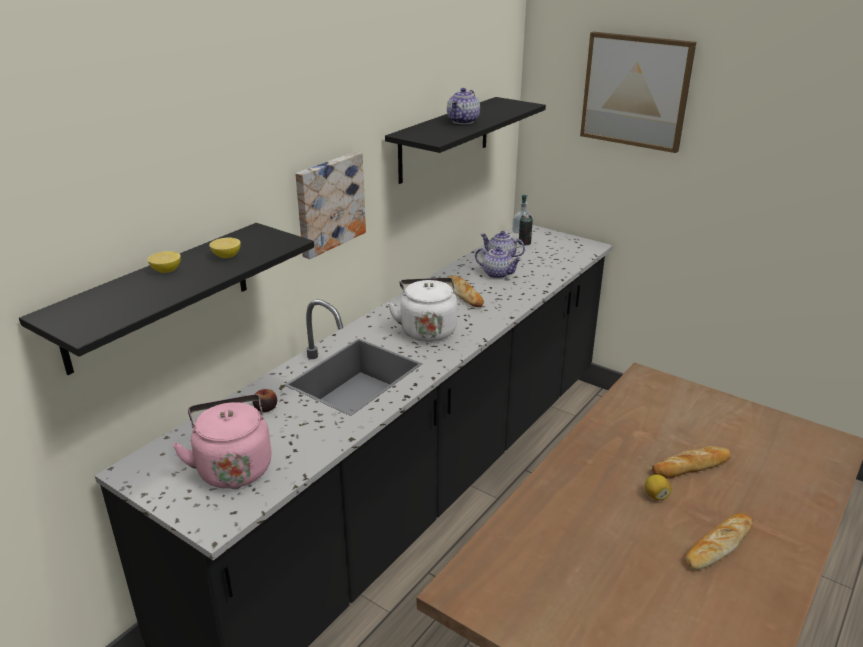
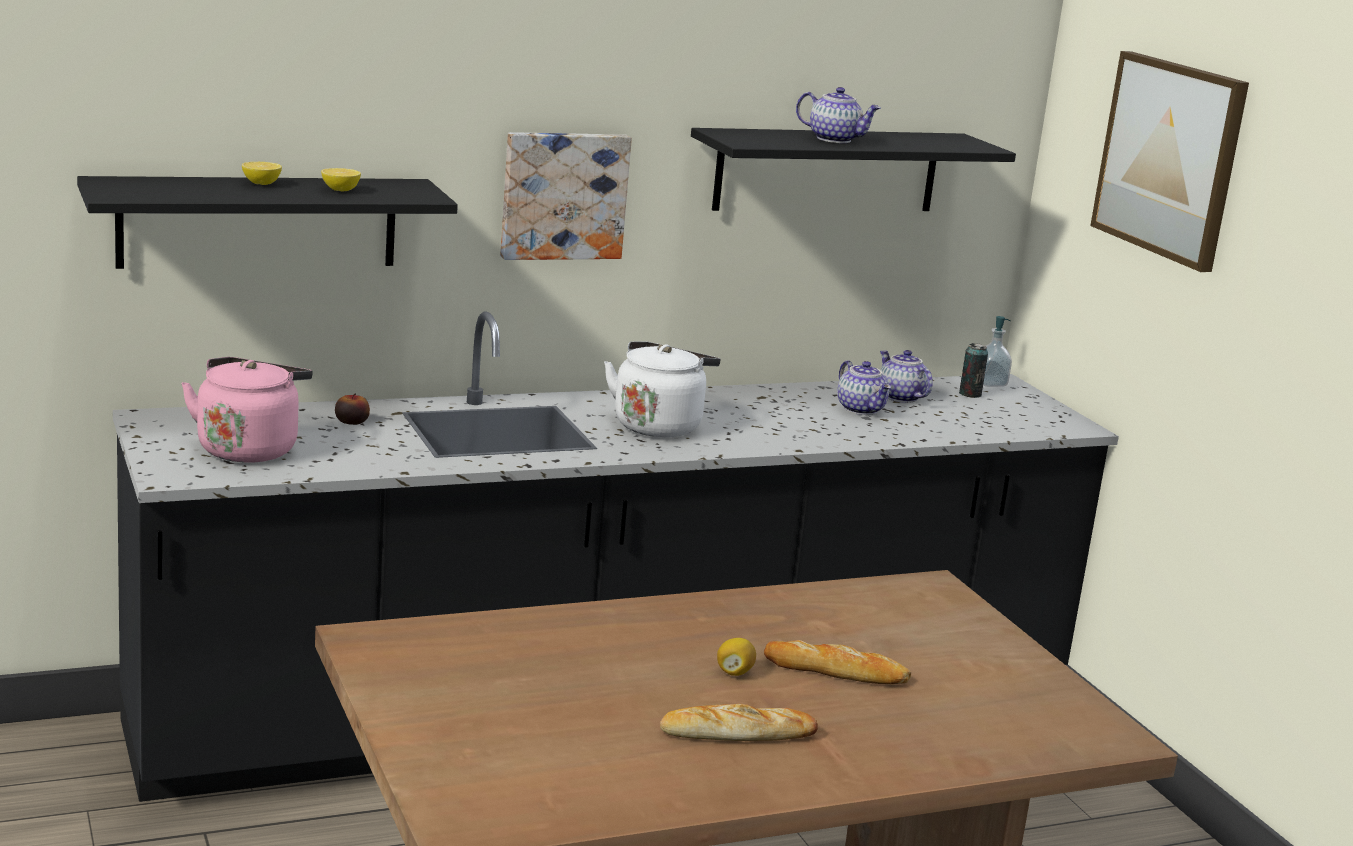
camera: 30 degrees right, 10 degrees down
teapot [447,88,480,124] -> teapot turned 120 degrees counterclockwise [796,87,881,143]
bread [447,276,484,307] -> none

